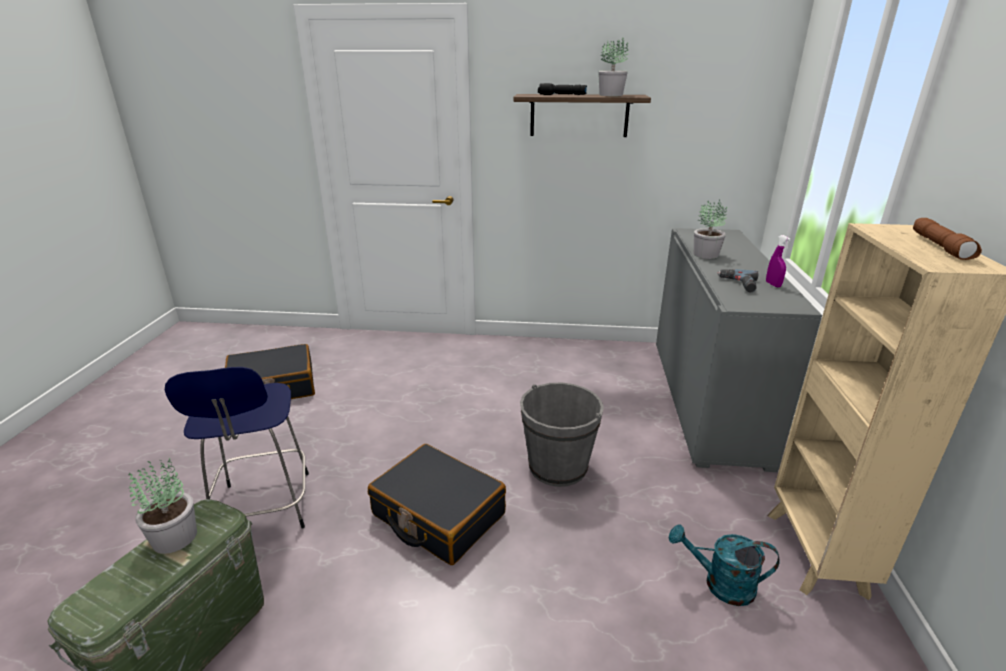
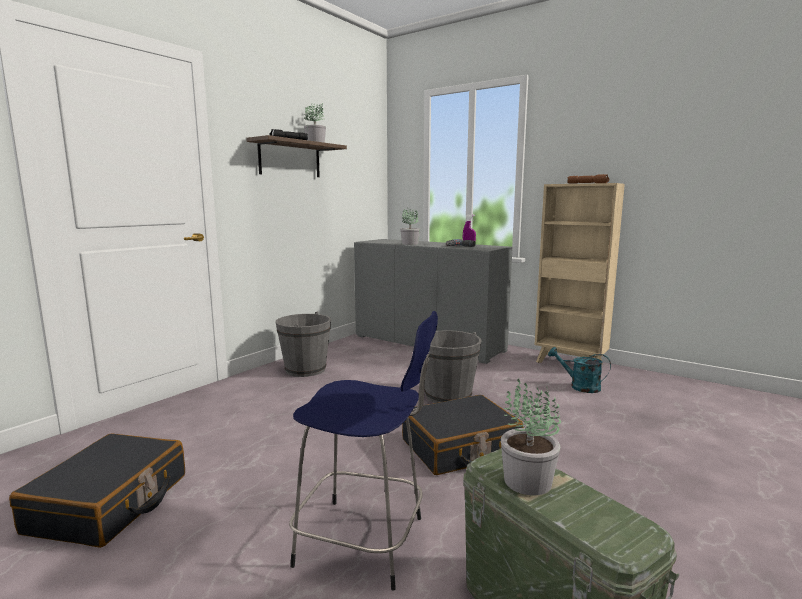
camera: 60 degrees left, 15 degrees down
turquoise watering can [669,524,780,606] -> turquoise watering can turned 75 degrees clockwise [548,347,611,393]
none -> grey bucket [275,312,331,377]

